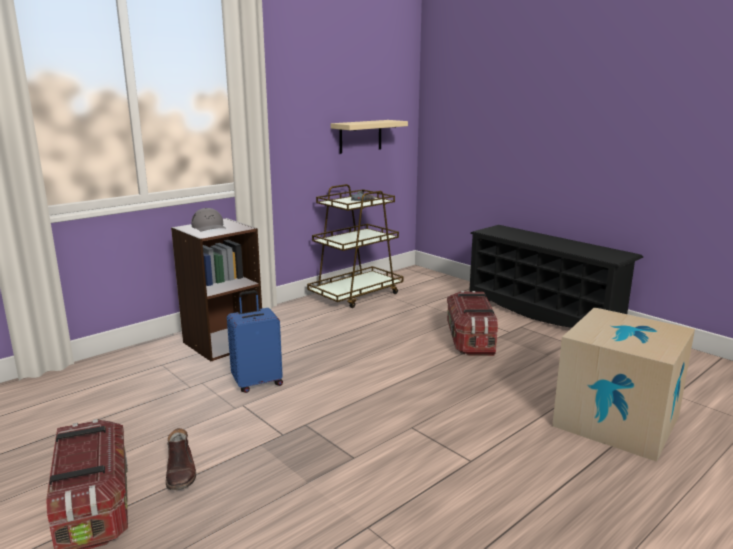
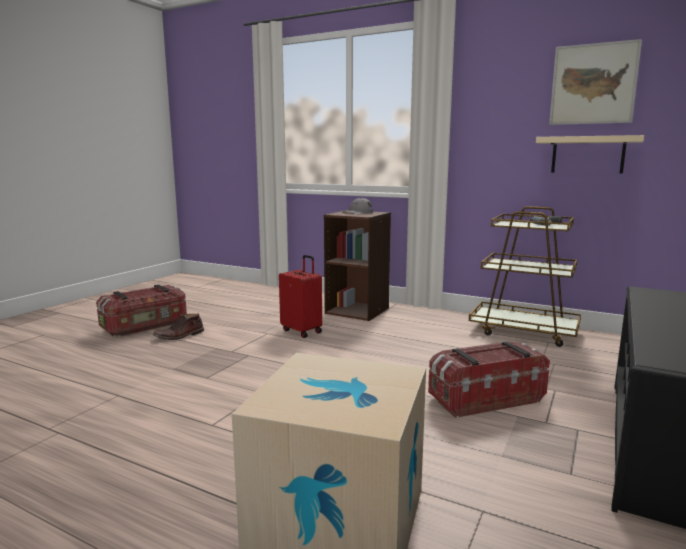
camera: 70 degrees right, 5 degrees down
blue suitcase [227,290,283,393] -> red suitcase [279,255,322,338]
none -> picture [549,39,642,125]

